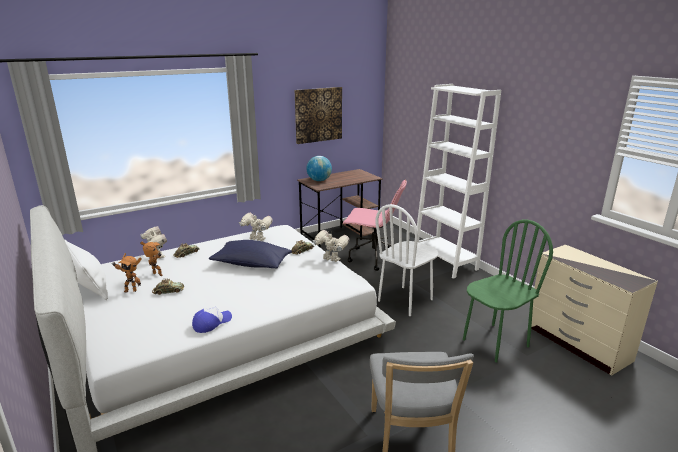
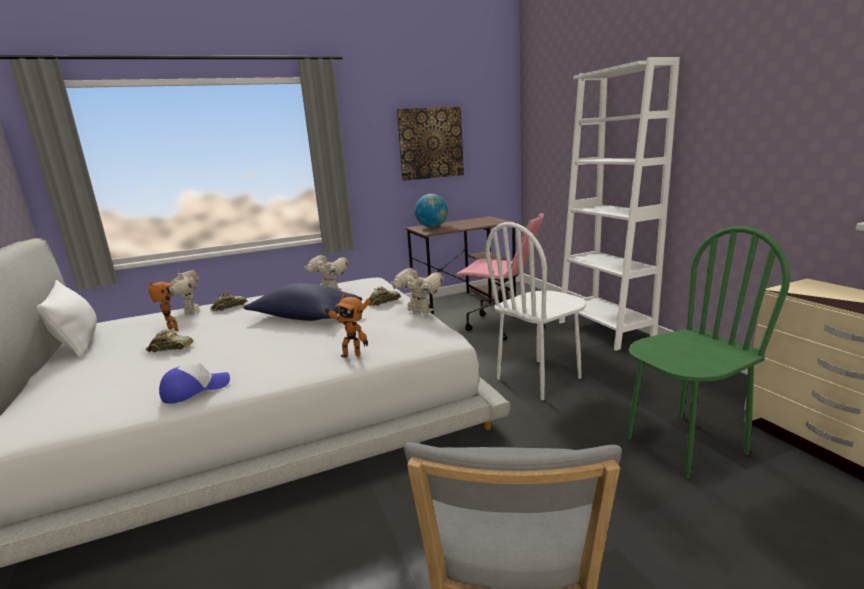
camera: 10 degrees right, 5 degrees down
toy robot [112,253,142,293] -> toy robot moved to [325,293,371,358]

